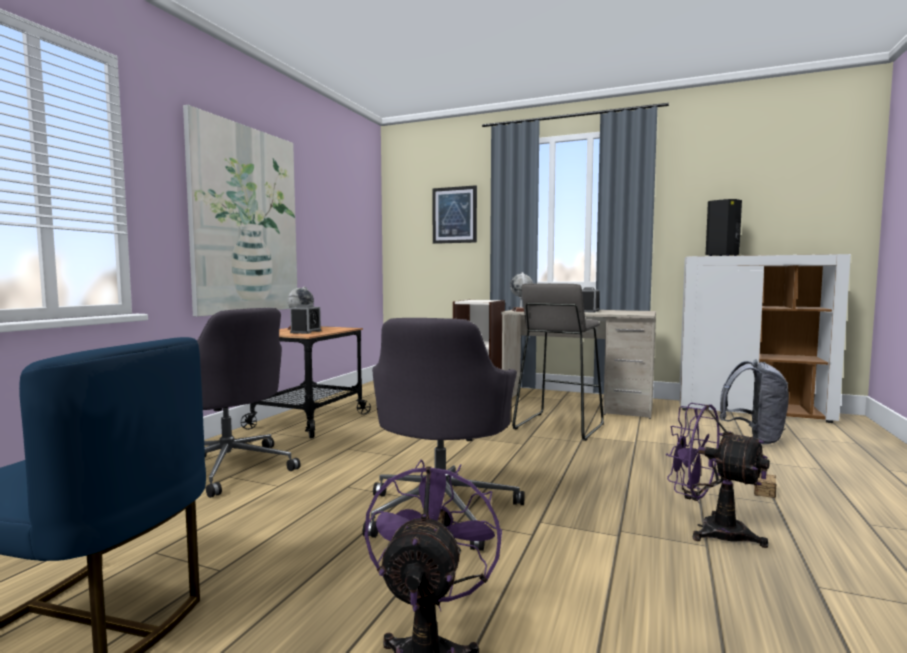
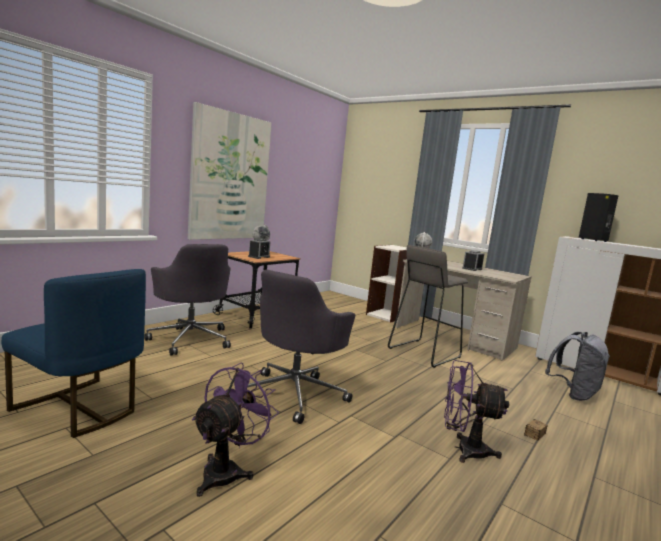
camera: 15 degrees right, 5 degrees up
picture [432,185,477,244] -> none
purple fan [666,403,770,548] -> purple fan turned 45 degrees counterclockwise [444,360,509,463]

